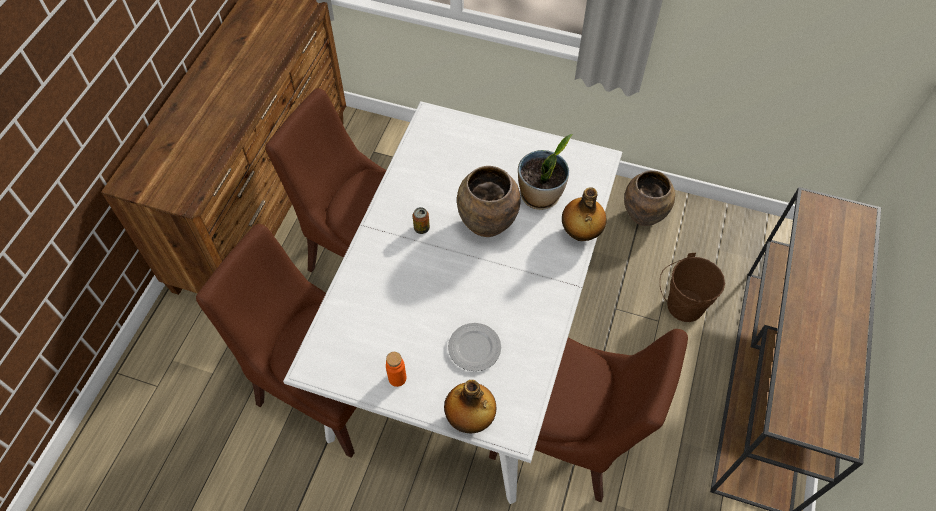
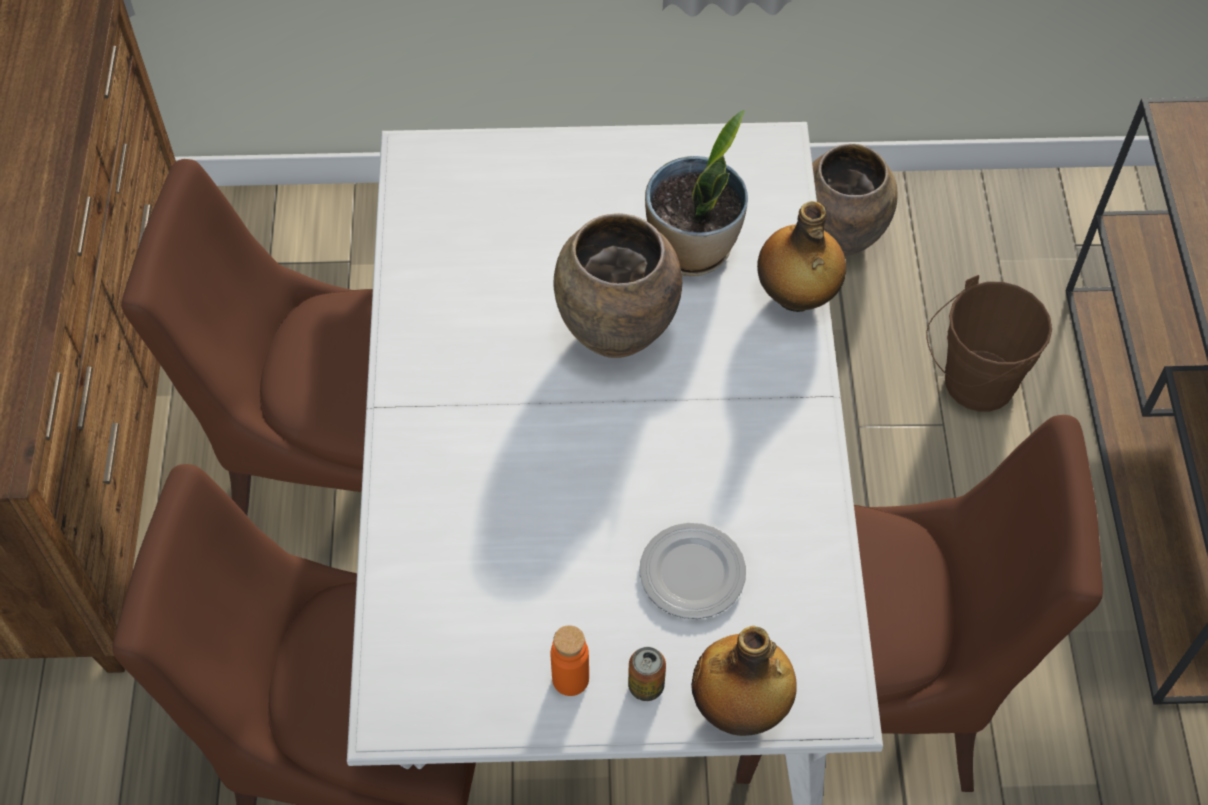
camera: 20 degrees left, 0 degrees up
can [413,207,430,234] -> can moved to [628,647,666,701]

